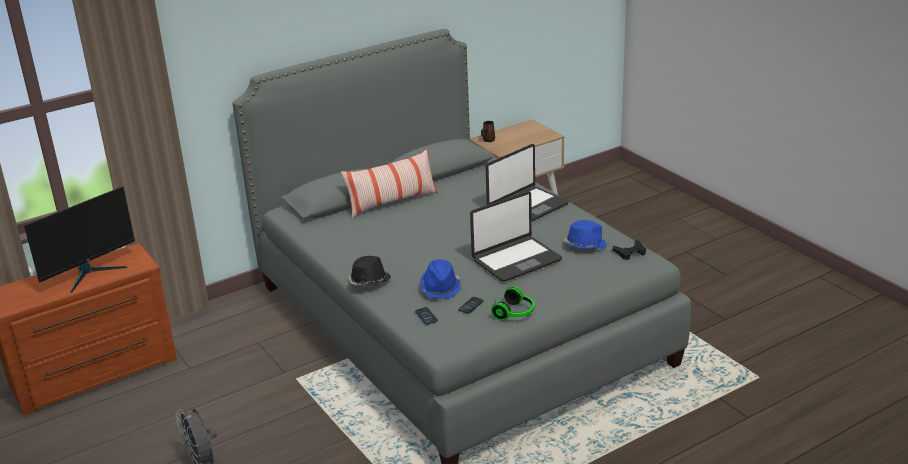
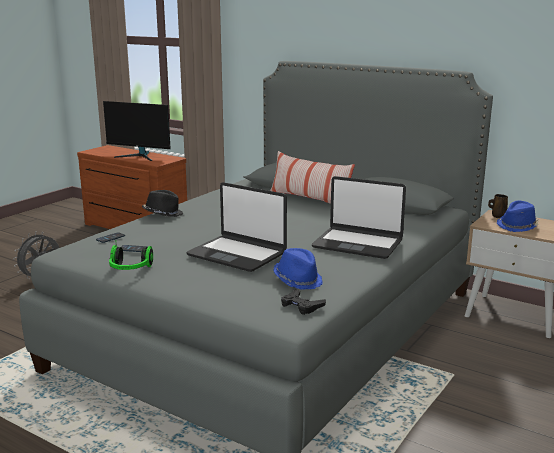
camera: 65 degrees right, 10 degrees down
blue hat [420,259,461,299] -> blue hat moved to [497,201,539,232]

